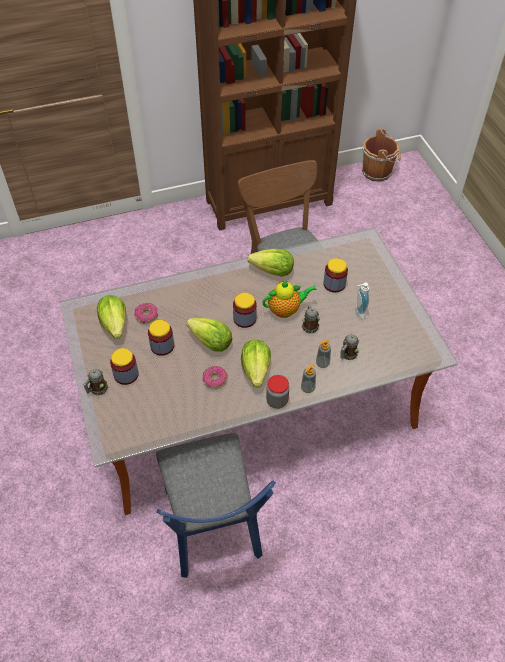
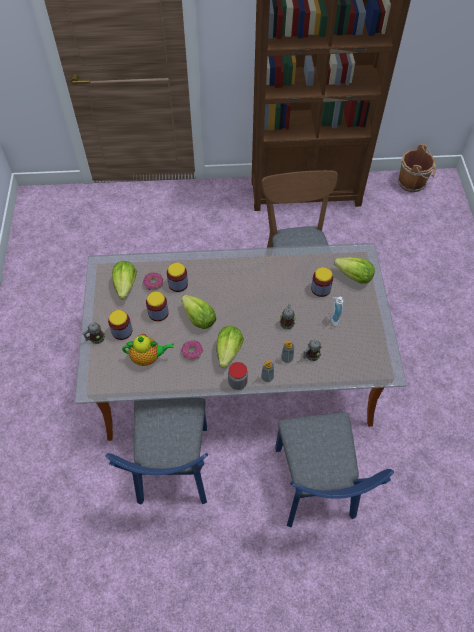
camera: 15 degrees right, 5 degrees up
jar [233,293,257,328] -> jar moved to [167,263,188,292]
lettuce [248,249,294,277] -> lettuce moved to [334,257,375,284]
teapot [262,281,317,318] -> teapot moved to [122,334,174,366]
none -> blue chair [275,413,394,527]

